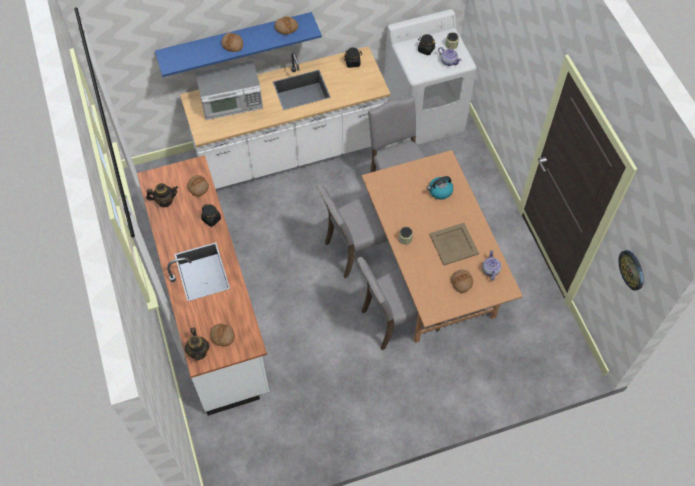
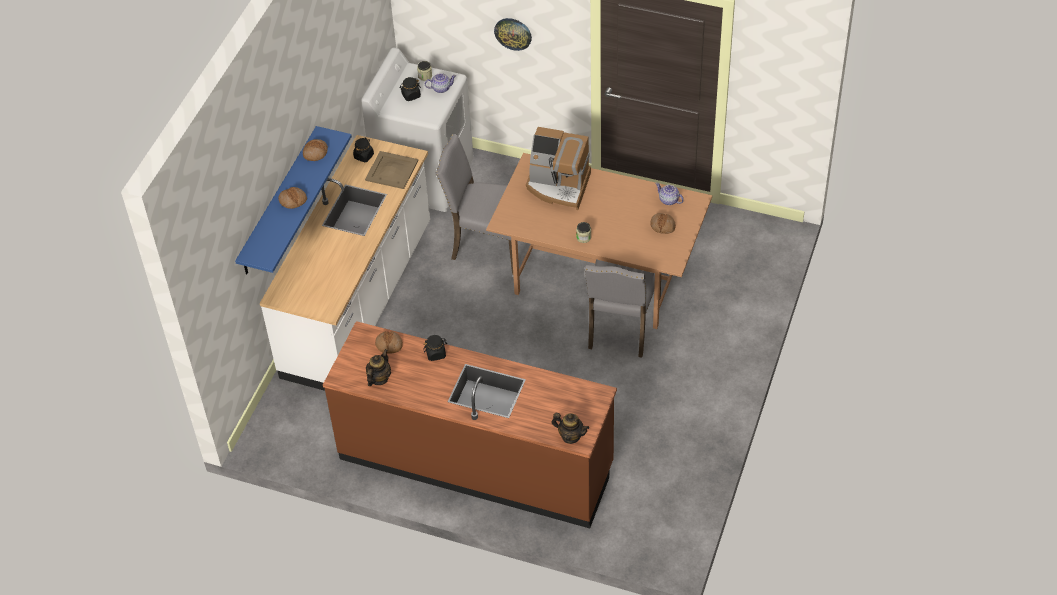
camera: 50 degrees left, 10 degrees down
white counter [137,155,269,416] -> brown counter [323,321,617,528]
microwave [195,61,263,120] -> none
bread [210,324,235,346] -> none
grey chair [316,184,388,278] -> none
kettle [427,176,453,200] -> coffee machine [526,127,591,210]
beige tray [429,223,479,265] -> beige tray moved to [365,151,418,189]
wall clock [618,250,644,291] -> wall clock moved to [494,18,532,51]

